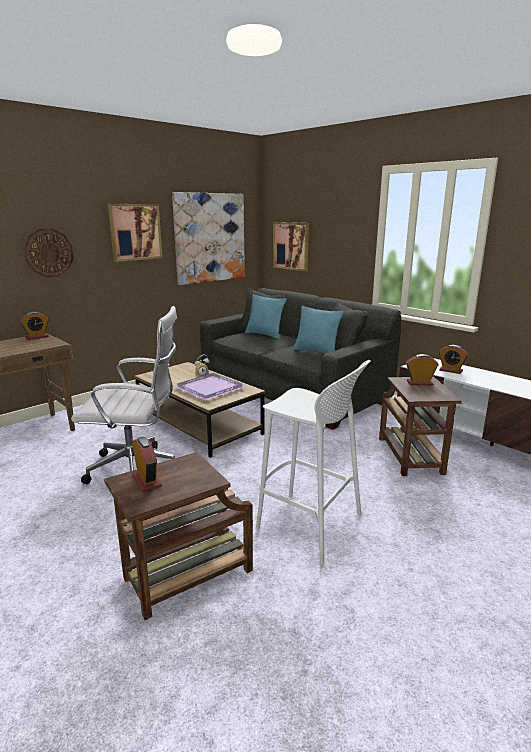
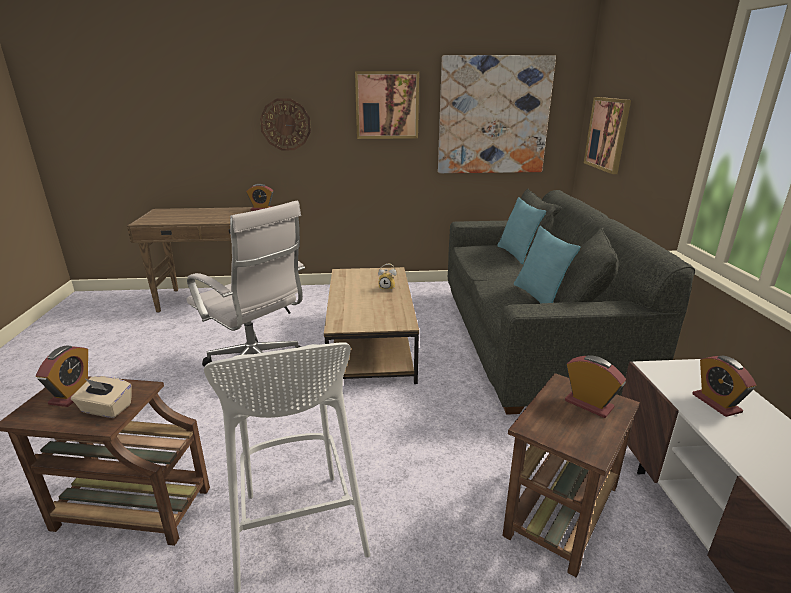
camera: 40 degrees right, 5 degrees up
purple tray [174,373,246,401] -> none
none -> beige tissue box [71,376,132,418]

